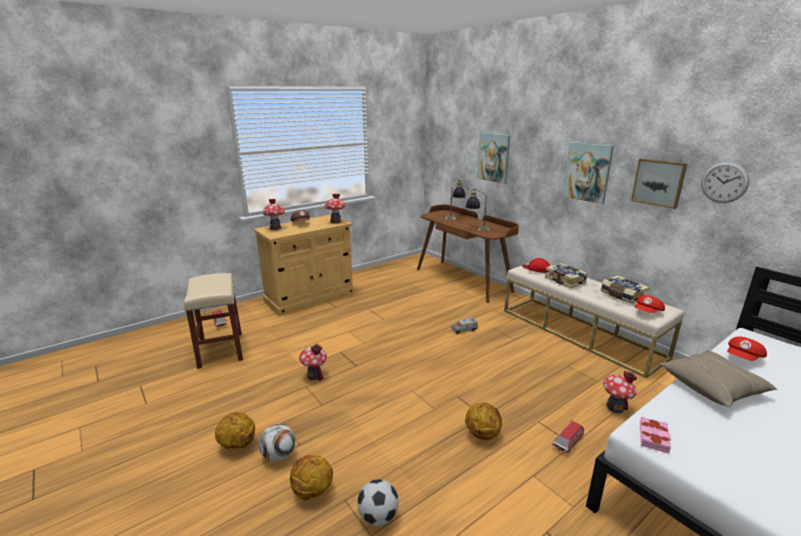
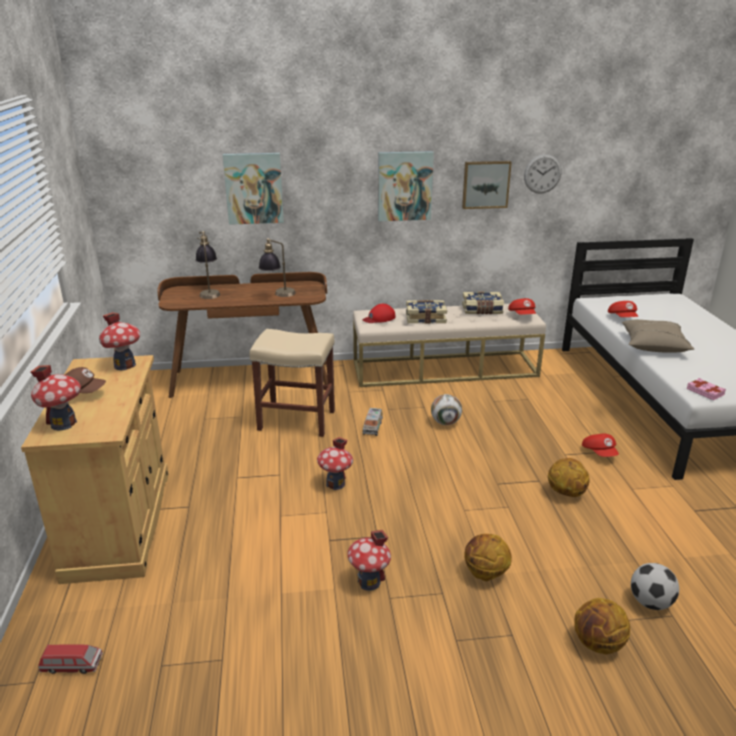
camera: 60 degrees left, 5 degrees up
beige stool [184,273,243,369] -> beige stool moved to [250,329,335,437]
basketball [215,412,255,449] -> basketball moved to [464,534,512,581]
football [259,424,295,462] -> football moved to [431,394,462,425]
toy car [552,421,584,454] -> red cap [582,434,619,457]
toy house [603,371,637,413] -> toy house moved to [317,437,353,490]

